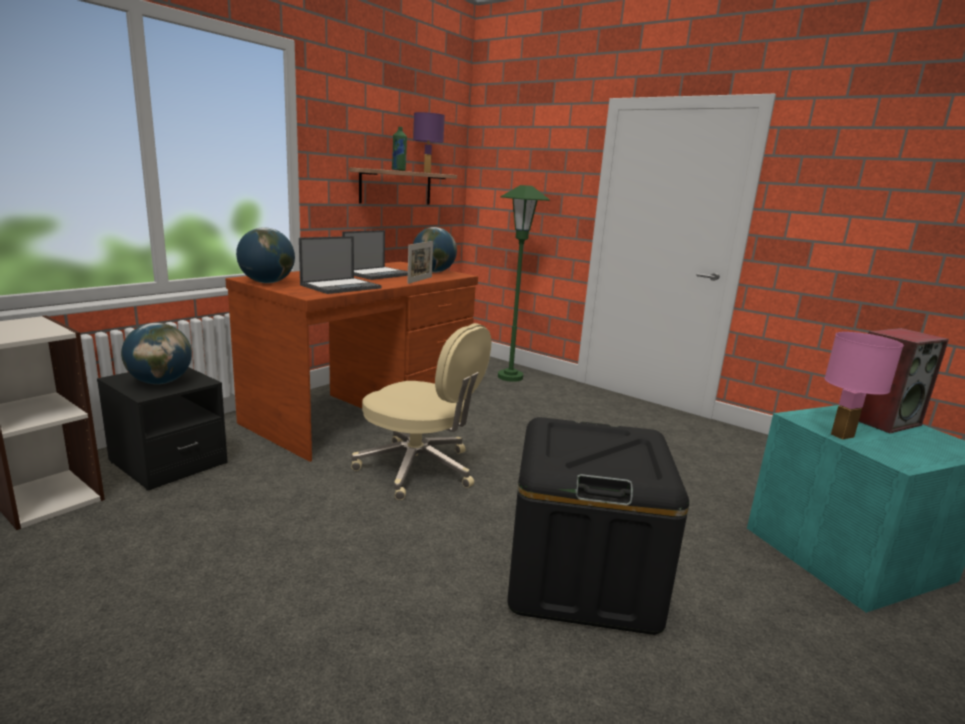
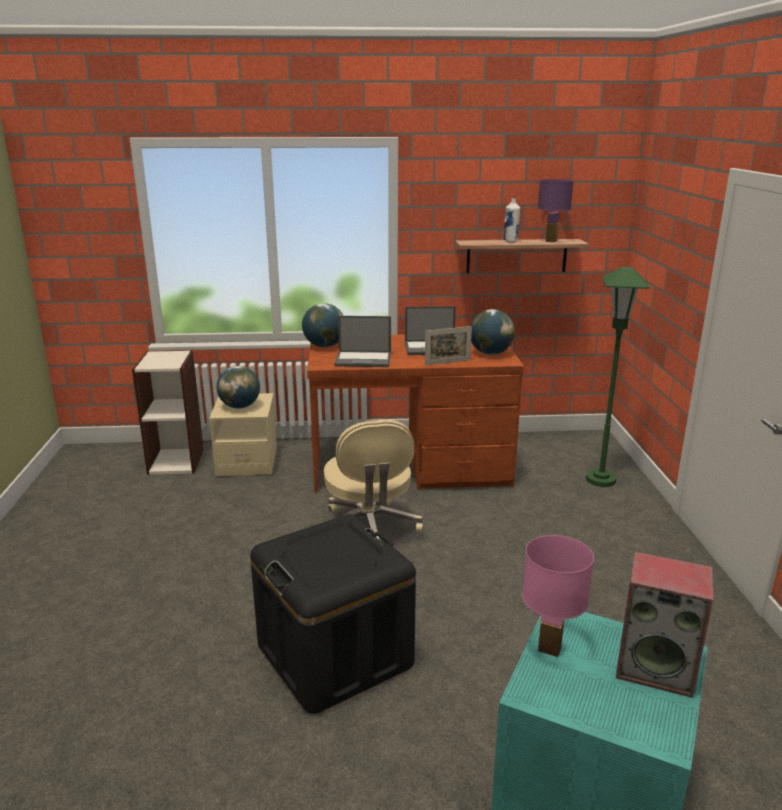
camera: 50 degrees right, 5 degrees up
black nightstand [97,367,228,490] -> beige nightstand [209,393,277,476]
green bottle [392,127,407,171] -> white bottle [503,198,520,243]

